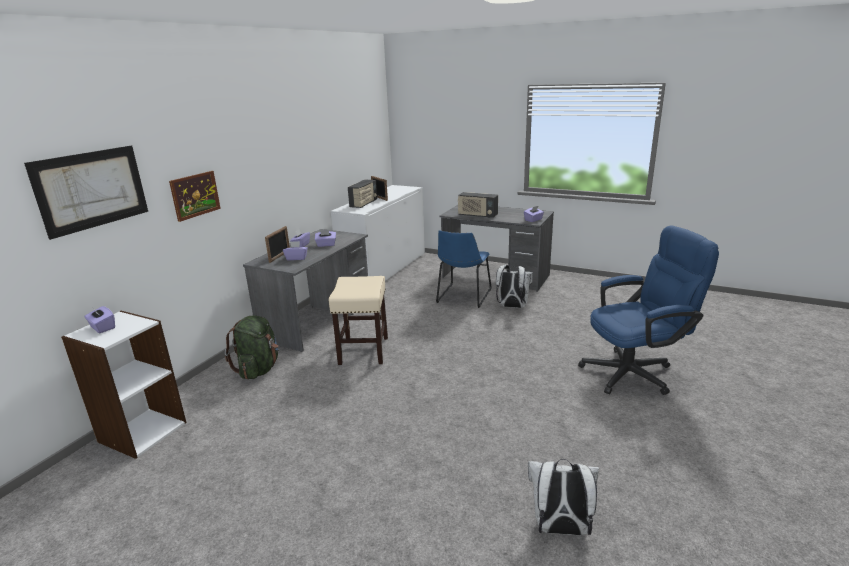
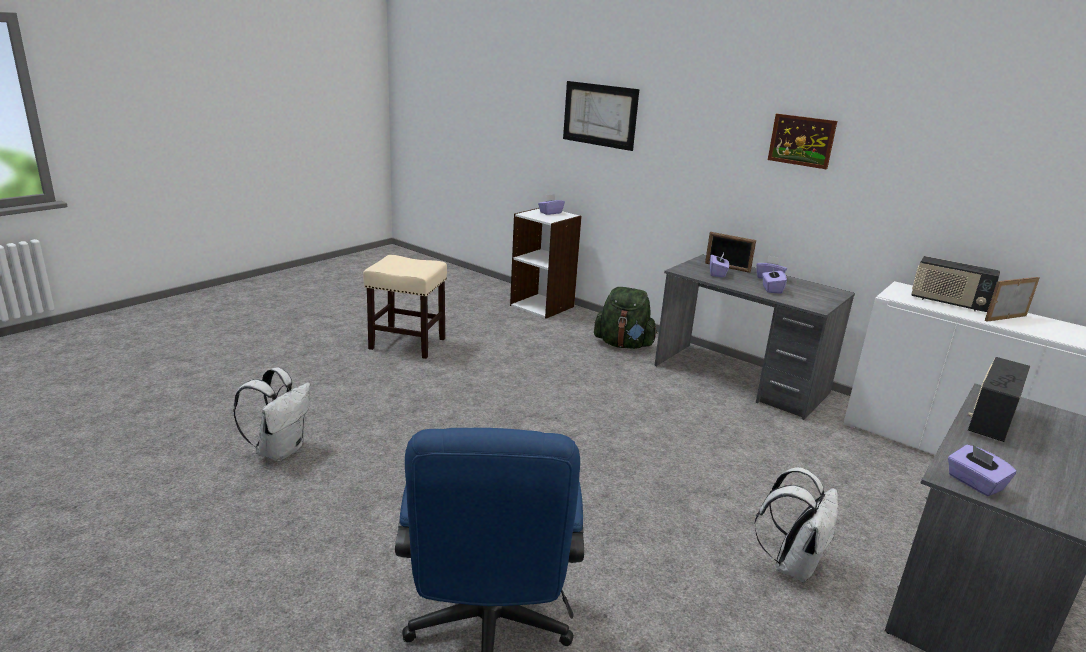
camera: 100 degrees right, 0 degrees up
picture [169,171,221,222] -> picture moved to [768,114,837,169]
beige stool [329,276,388,365] -> beige stool moved to [363,255,447,359]
blue chair [436,230,492,308] -> none

